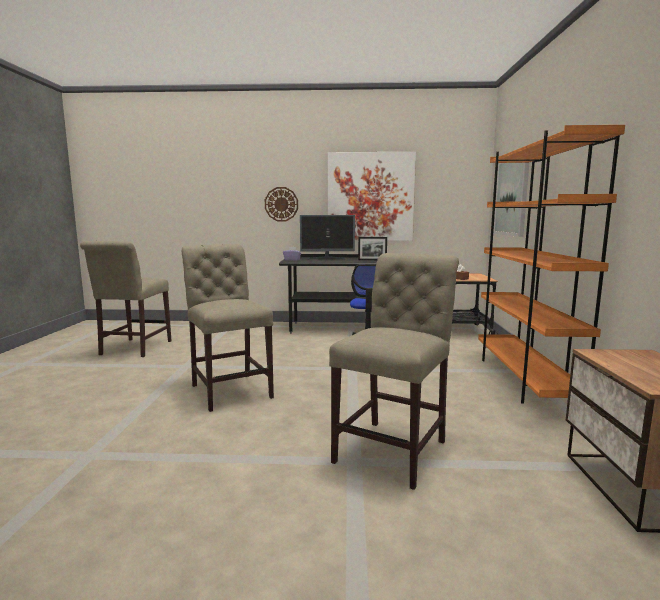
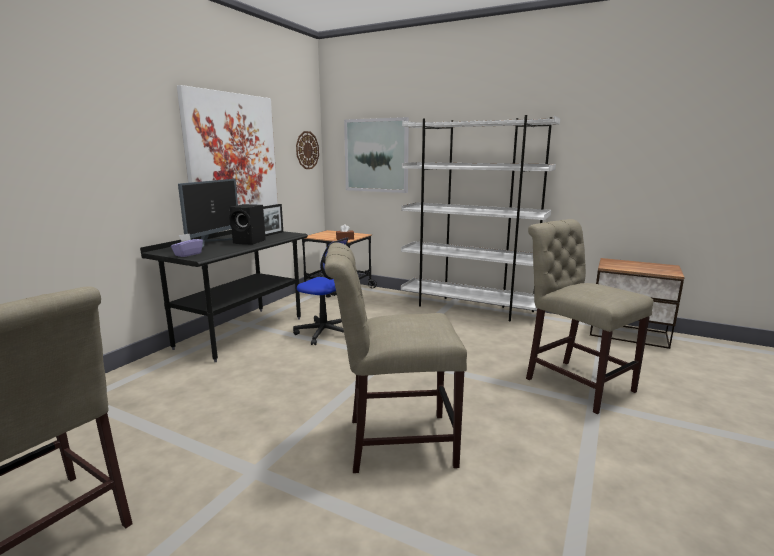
camera: 65 degrees left, 5 degrees up
wall clock [265,187,298,222] -> wall clock moved to [296,131,319,169]
orange bookcase [478,125,625,404] -> white bookcase [401,115,560,322]
none -> black speaker [229,204,266,245]

